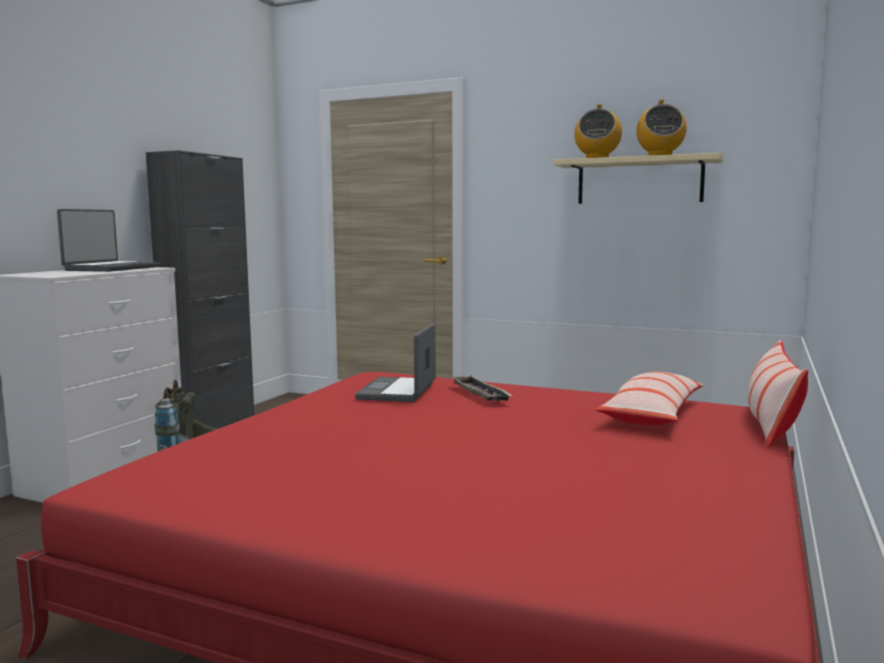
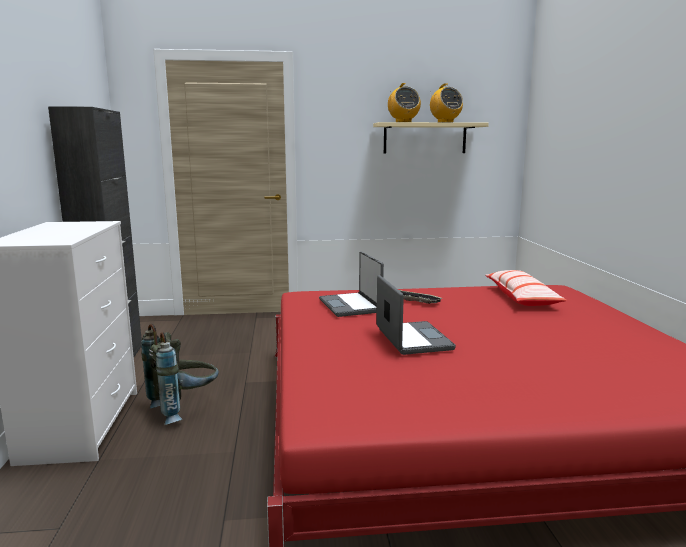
camera: 30 degrees left, 5 degrees up
laptop [57,209,160,272] -> laptop moved to [376,275,456,355]
pillow [747,340,808,448] -> none

